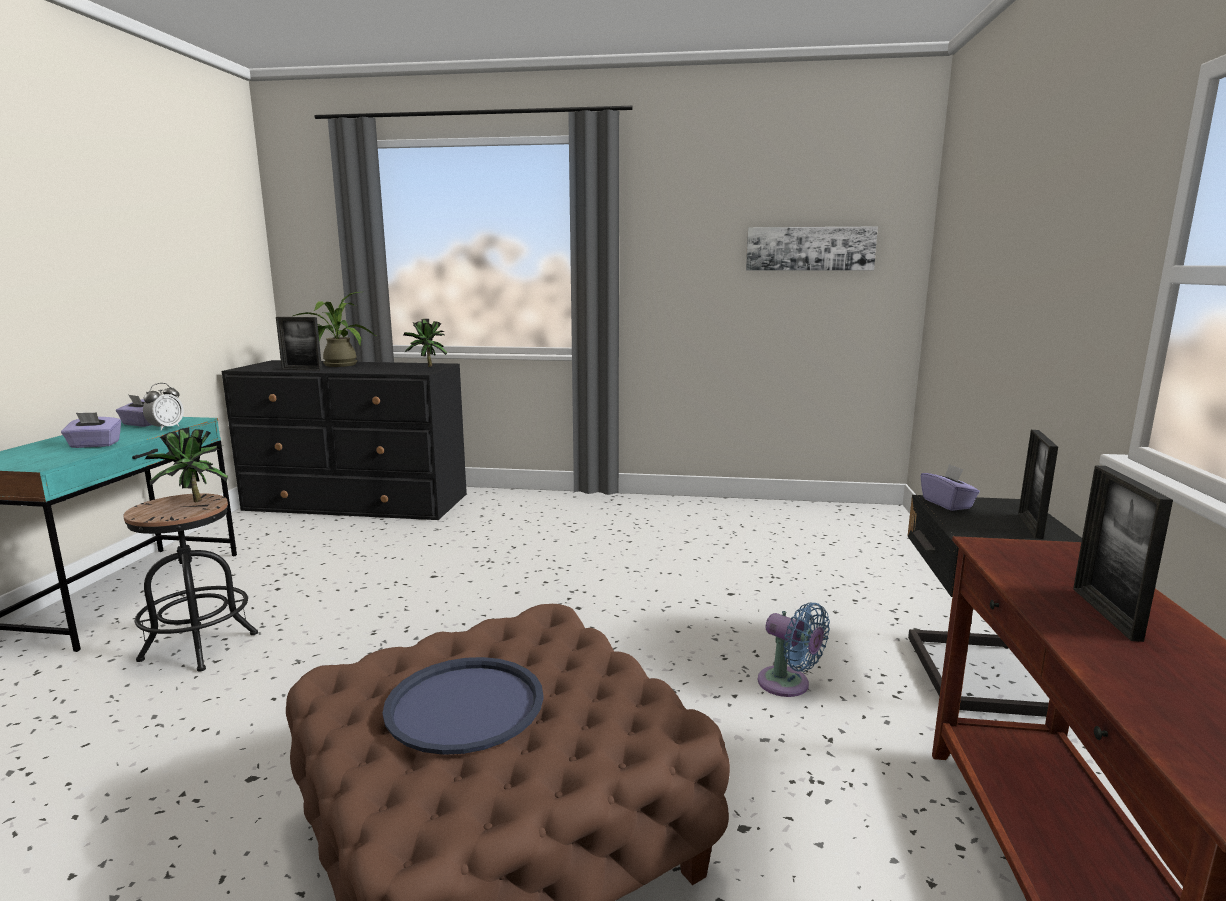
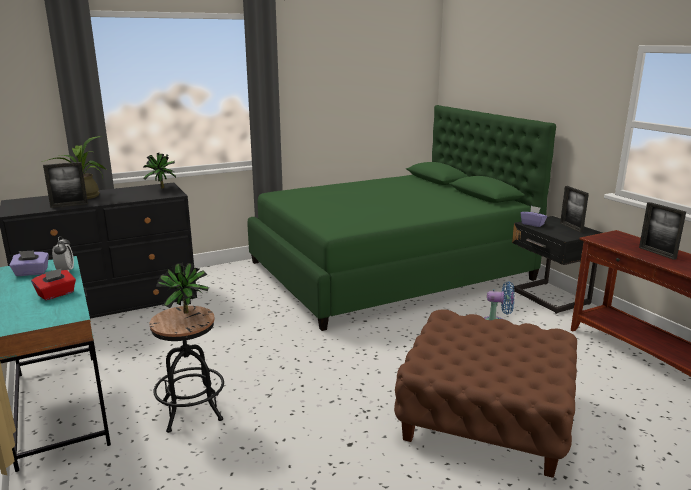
camera: 35 degrees left, 5 degrees up
purple tissue box [61,412,121,448] -> red tissue box [31,269,76,300]
blue tray [383,657,544,755] -> none
picture [746,227,878,270] -> none
none -> green bed [248,105,556,331]

